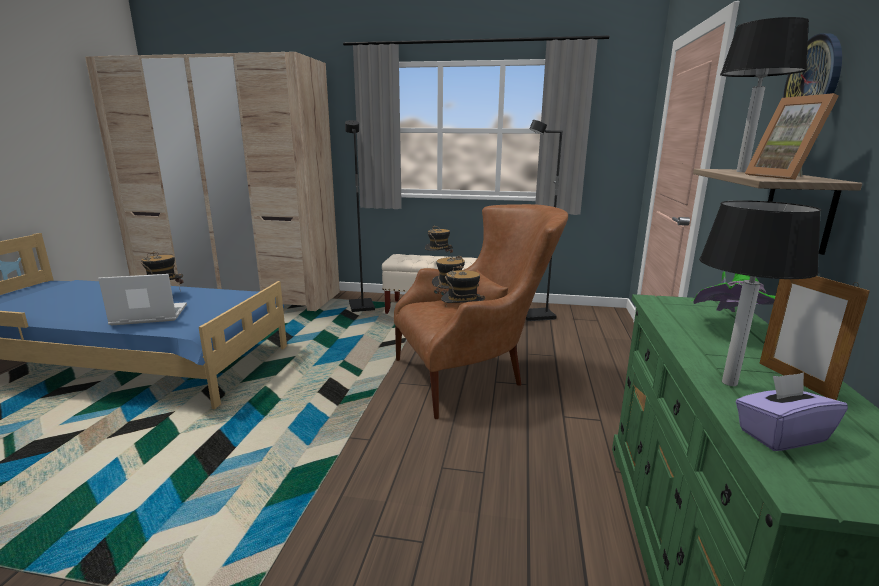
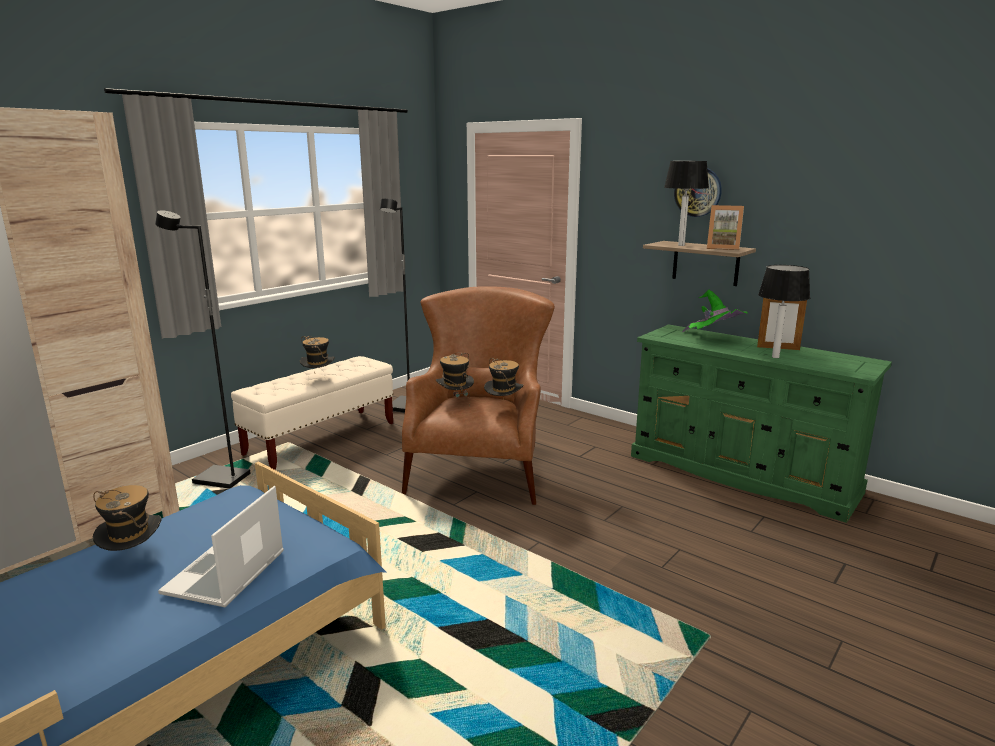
camera: 60 degrees left, 0 degrees up
purple tissue box [735,373,848,451] -> none

